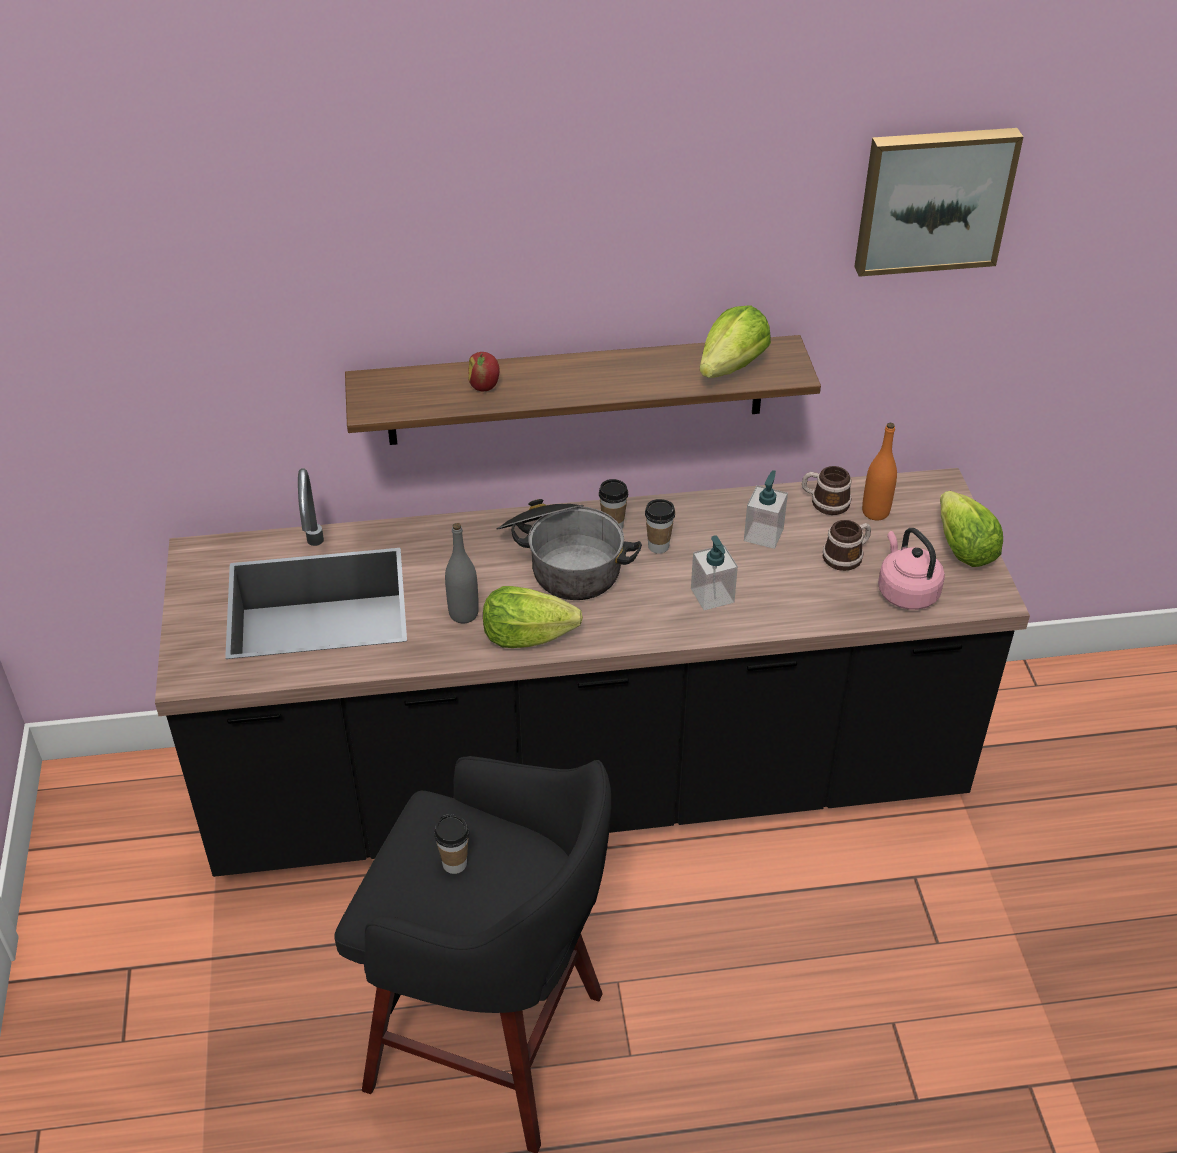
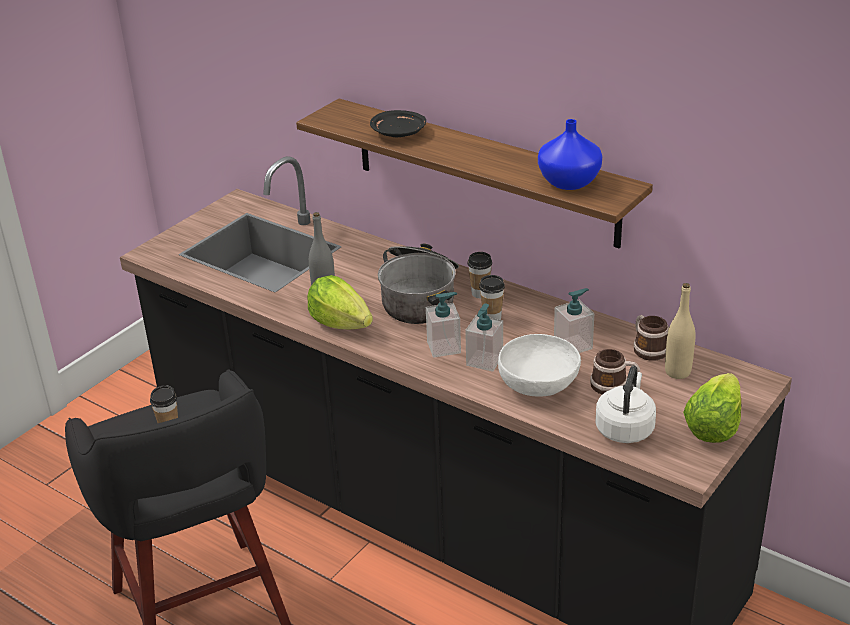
camera: 45 degrees right, 10 degrees down
apple [468,352,499,391] -> black plate [370,110,426,137]
lettuce [700,305,771,378] -> blue vase [538,119,602,190]
picture [854,128,1023,277] -> none
orange bottle [862,423,897,521] -> beige bottle [665,283,696,379]
pink kettle [878,528,945,610] -> white kettle [595,366,656,443]
none -> soap dispenser [426,292,461,357]
none -> white bowl [498,334,581,397]

